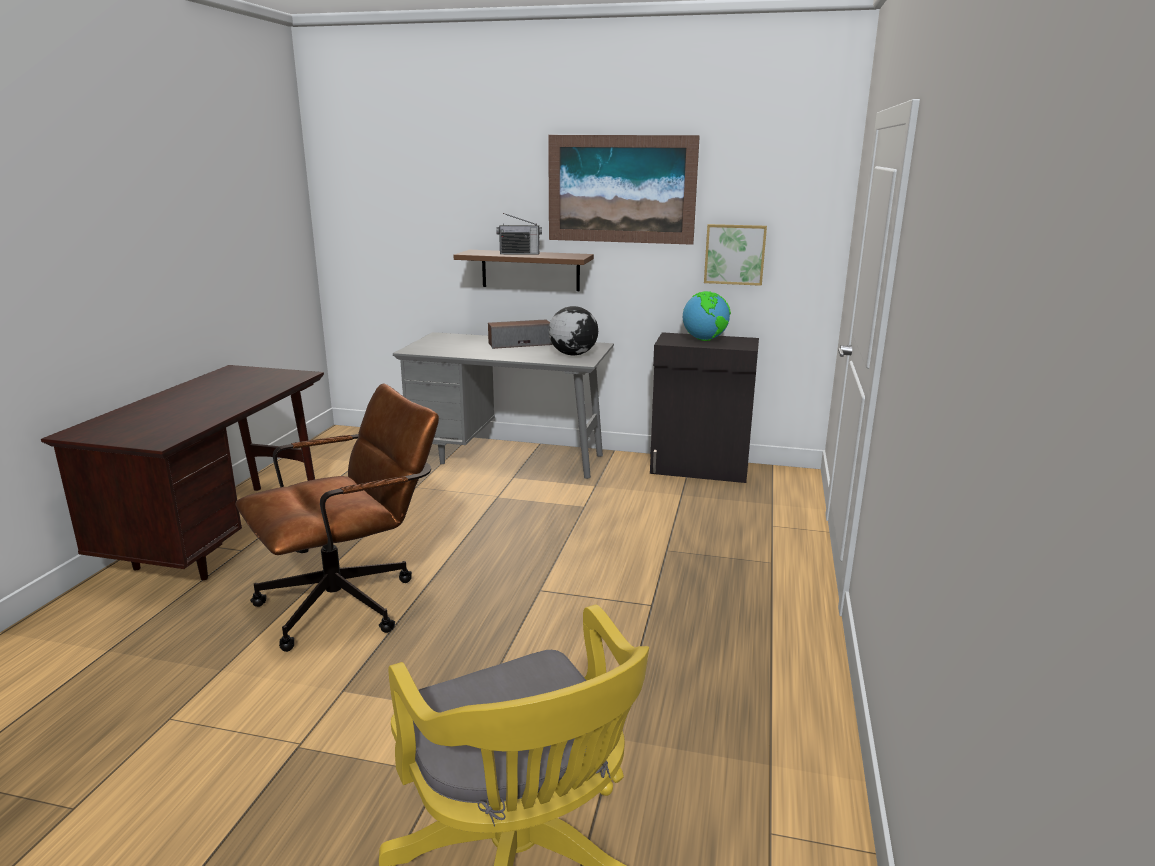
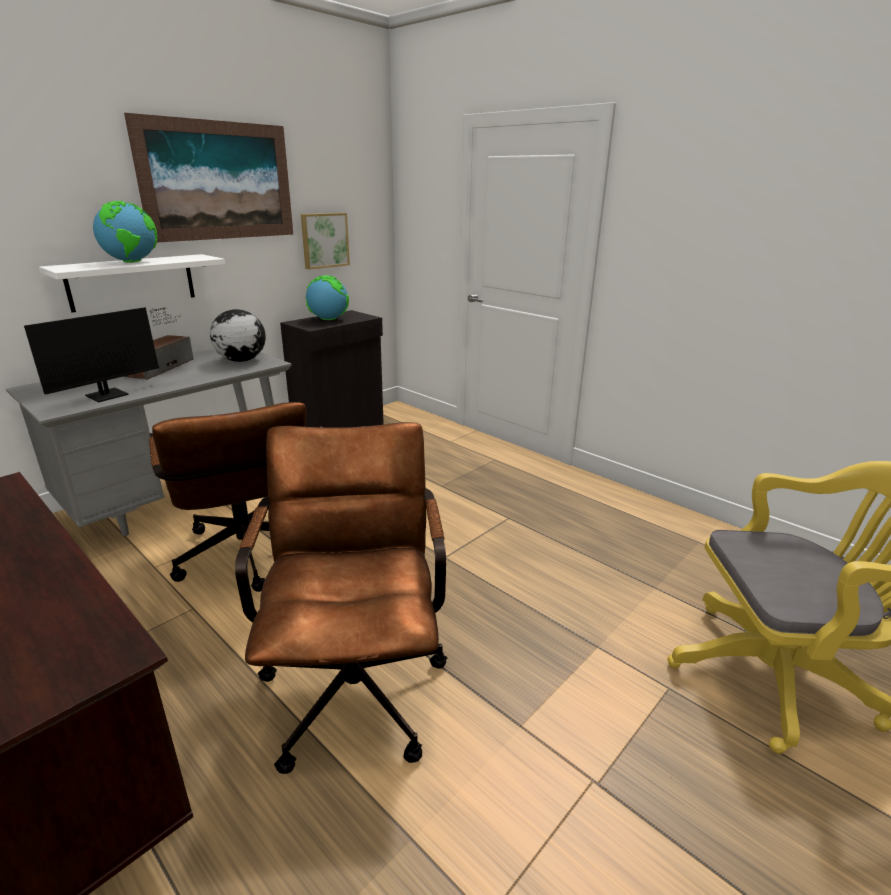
camera: 60 degrees left, 5 degrees up
brown shelf [453,250,594,291] -> white shelf [39,254,225,313]
radio [496,213,542,254] -> globe [93,201,157,263]
none -> monitor [24,307,178,403]
none -> brown office chair [149,402,306,592]

